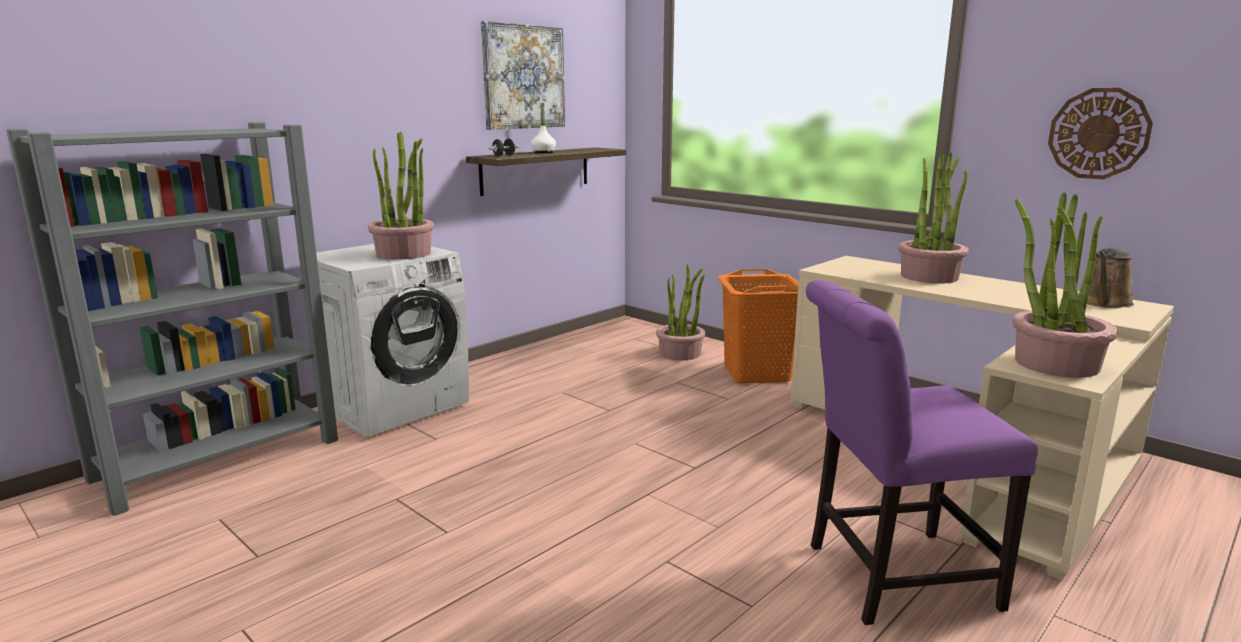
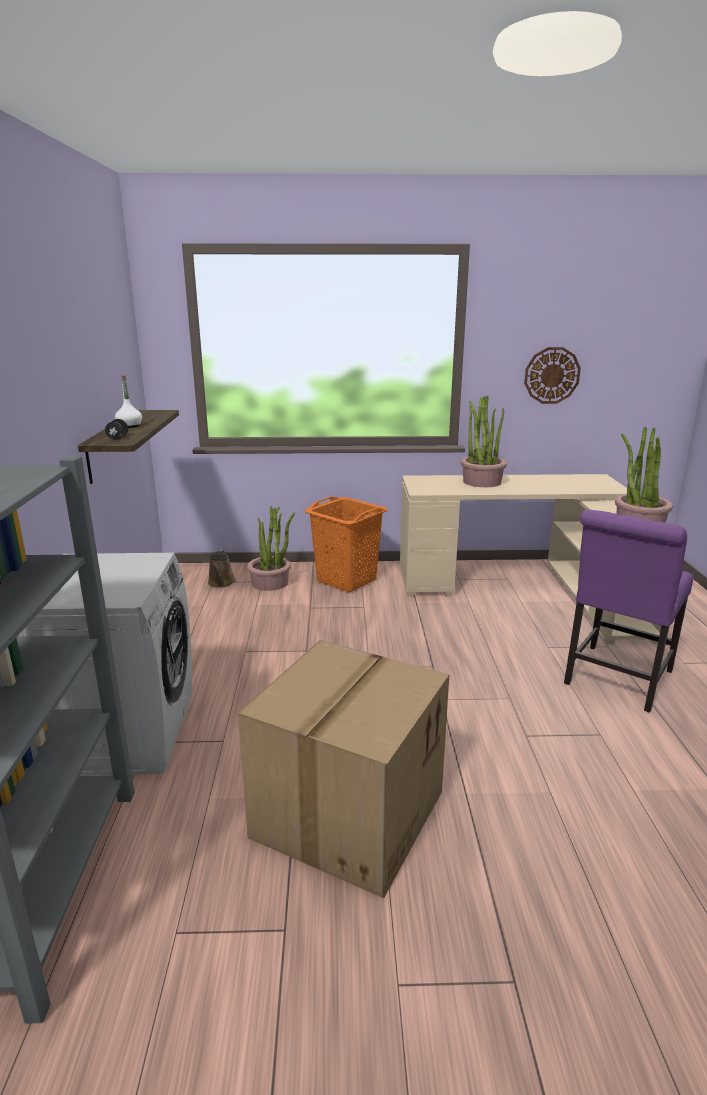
camera: 45 degrees left, 5 degrees up
potted plant [368,132,434,259] -> none
picture [481,21,565,130] -> none
brown watering can [1087,248,1134,308] -> brown watering can moved to [208,549,236,588]
none -> cardboard box [238,640,449,898]

